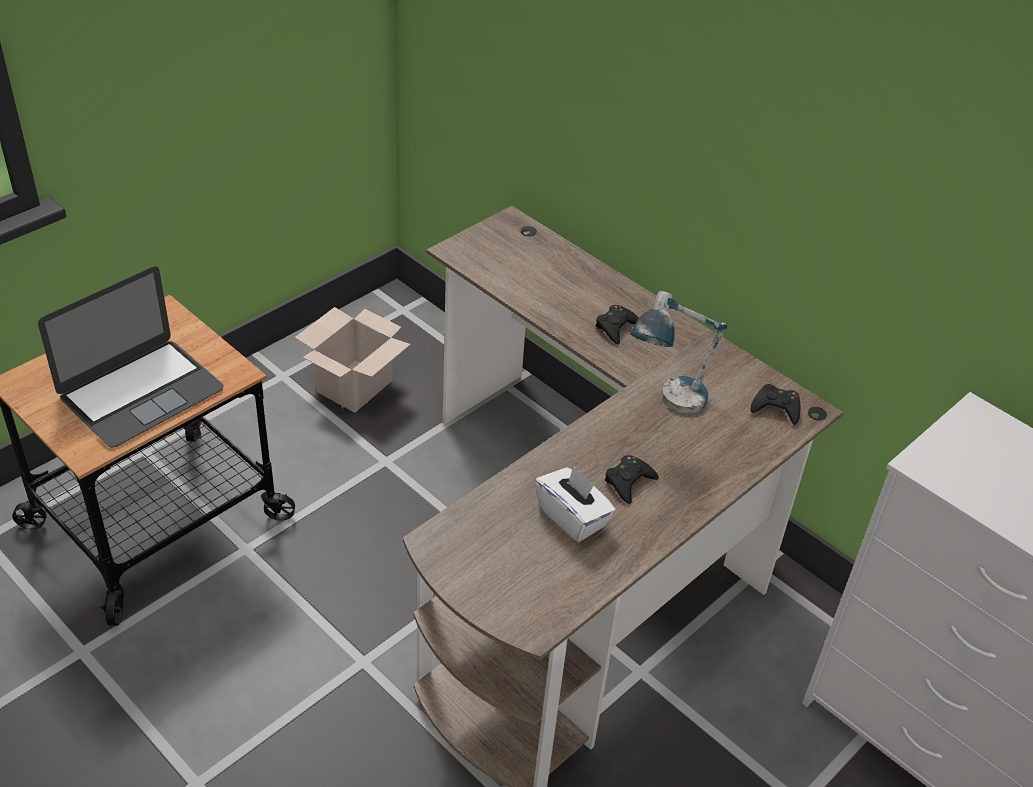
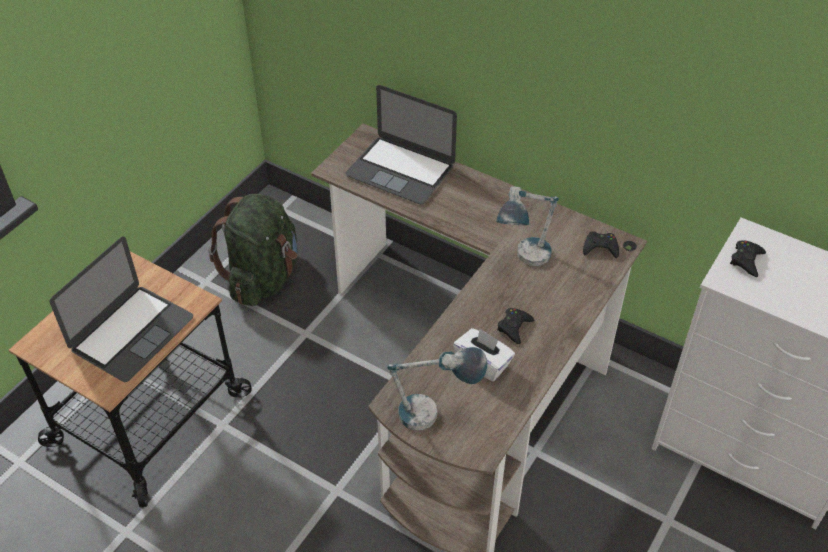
camera: 10 degrees left, 5 degrees up
cardboard box [295,307,411,413] -> green backpack [209,194,298,306]
black game controller [595,305,639,344] -> black game controller moved to [730,240,766,277]
none -> laptop [345,85,457,204]
none -> table lamp [387,347,487,430]

